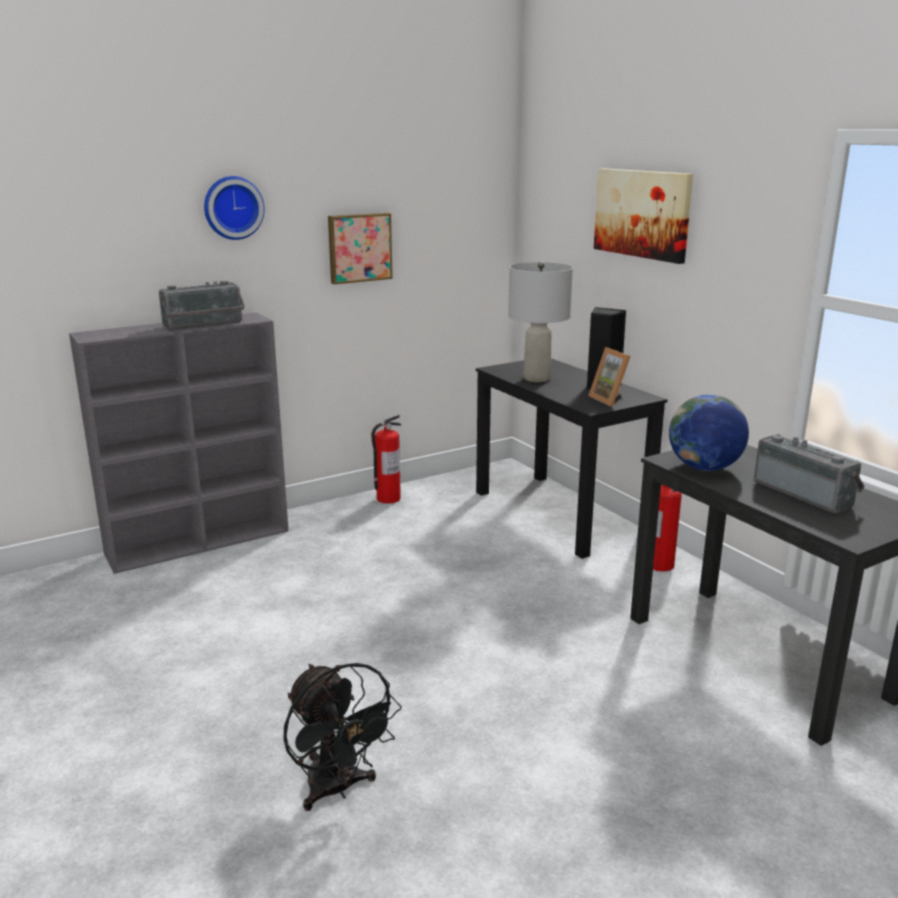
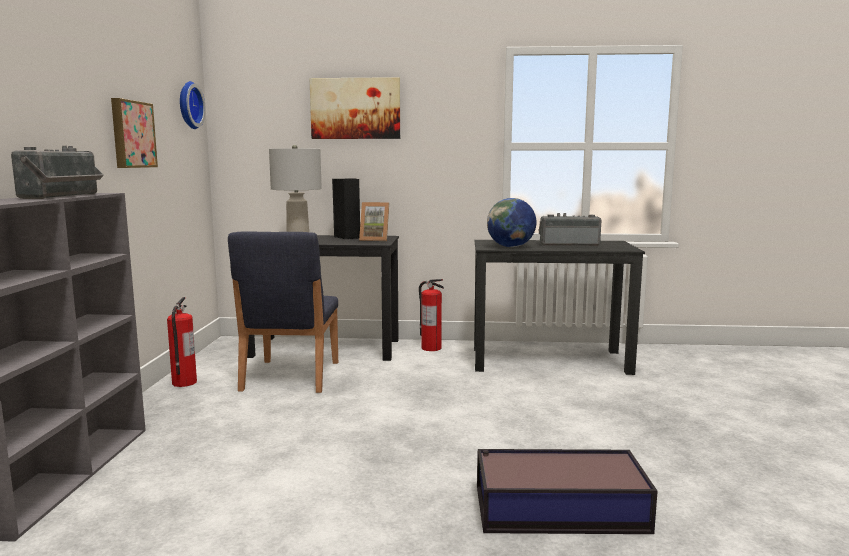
camera: 55 degrees left, 10 degrees down
wall clock [204,176,265,240] -> wall clock moved to [180,81,206,129]
black fan [284,663,402,811] -> storage box [477,449,658,534]
none -> blue chair [228,232,338,393]

